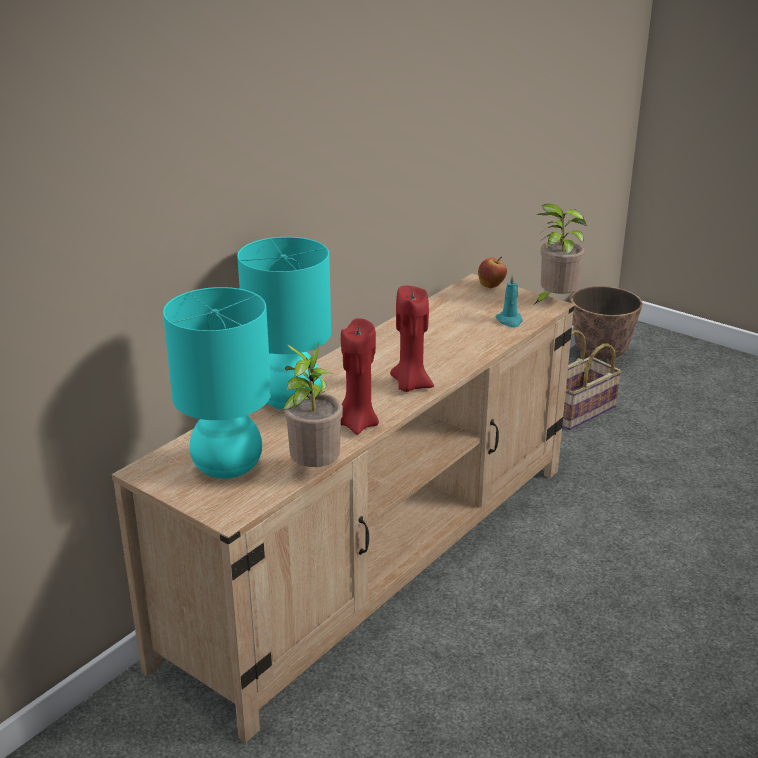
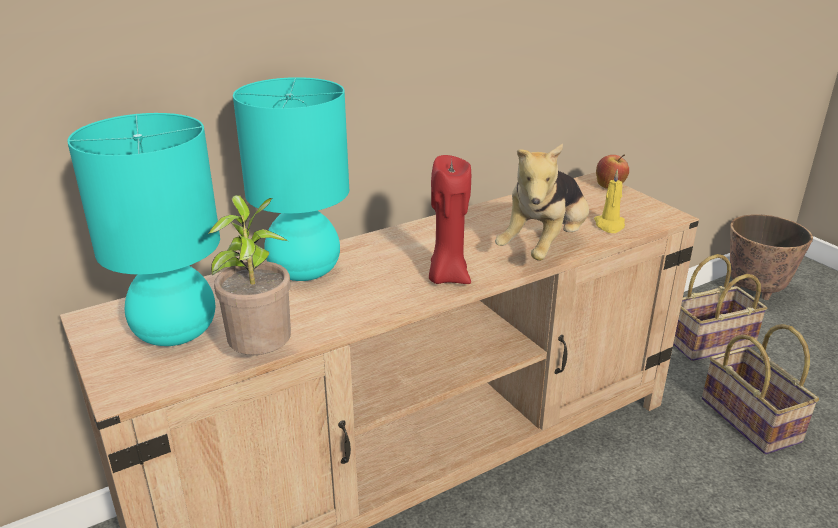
camera: 20 degrees right, 0 degrees up
red candle [341,318,379,435] -> none
turquoise candle [495,273,523,327] -> yellow candle [594,169,625,233]
potted plant [535,204,587,304] -> none
none -> plush toy [495,144,589,260]
none -> basket [702,324,819,454]

